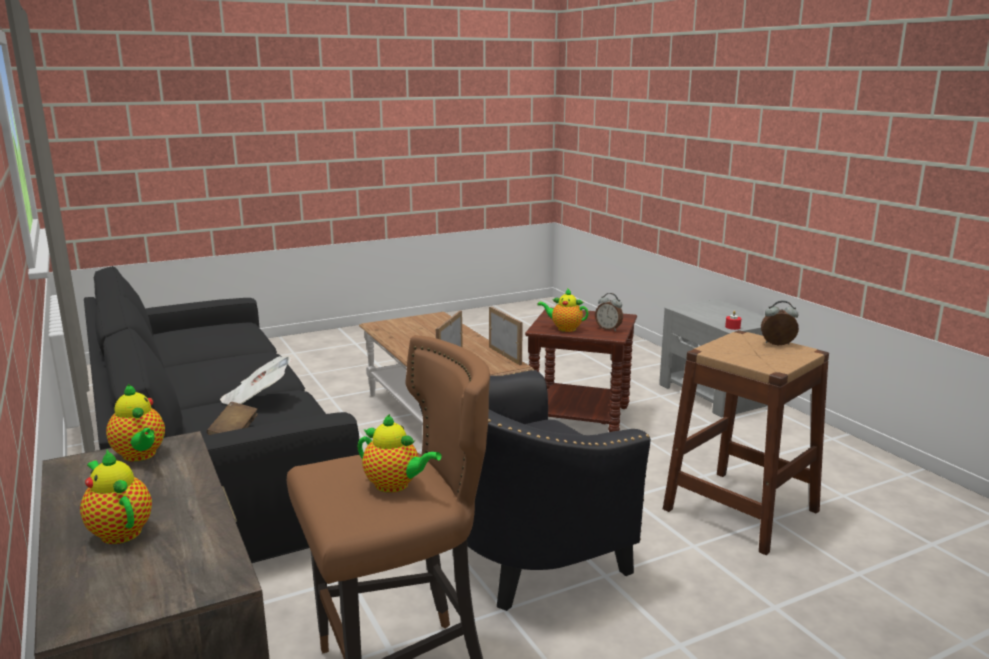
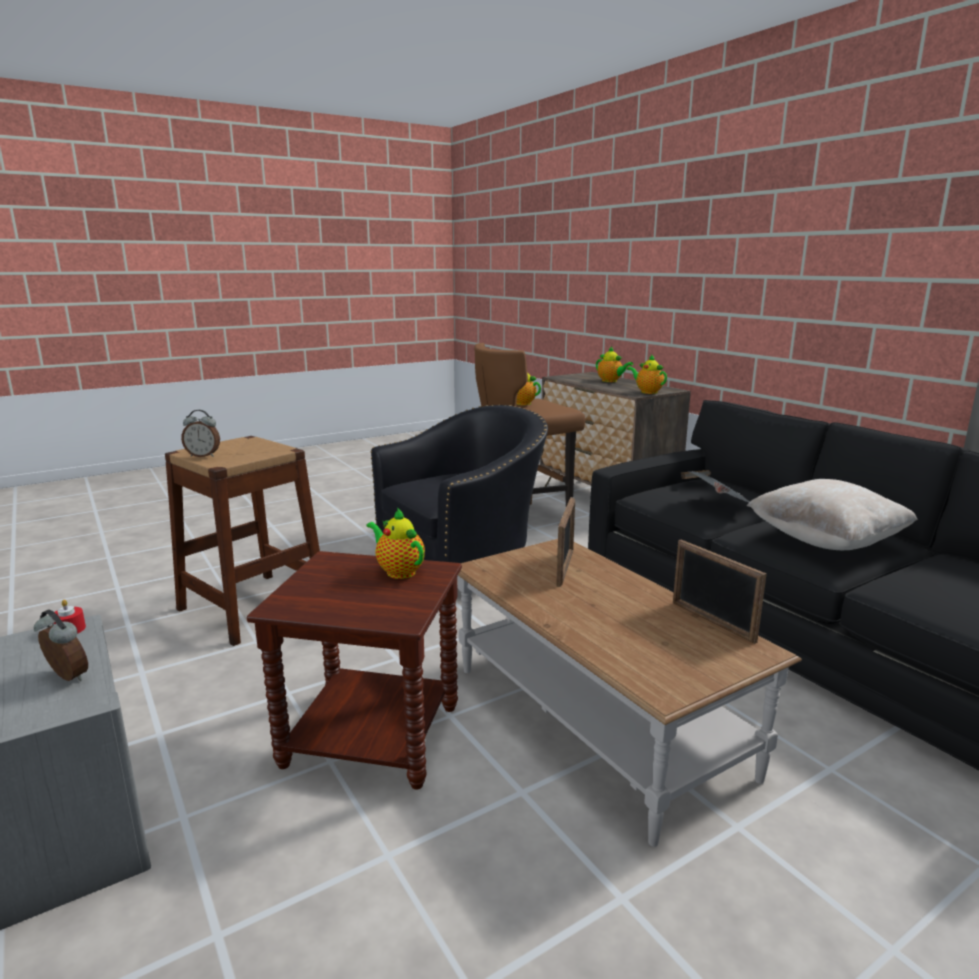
camera: 175 degrees right, 0 degrees up
picture frame [489,307,523,365] -> picture frame moved to [673,539,767,644]
teapot [537,288,588,332] -> teapot turned 150 degrees counterclockwise [366,507,425,579]
alarm clock [595,293,623,331] -> alarm clock moved to [34,610,88,681]
none -> beige pillow [747,479,917,550]

